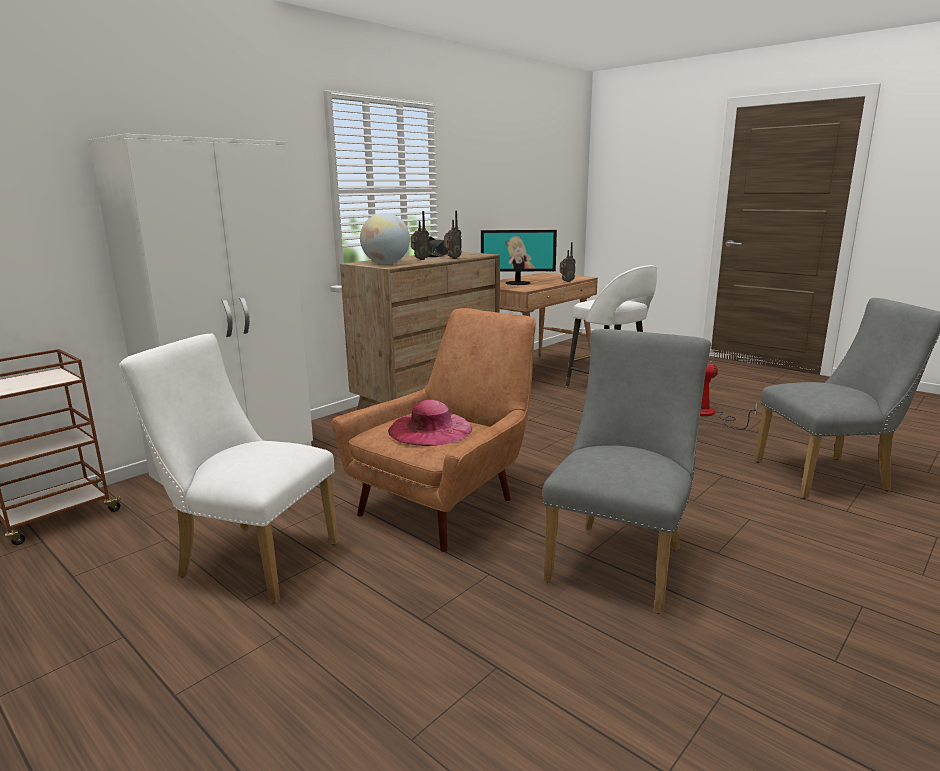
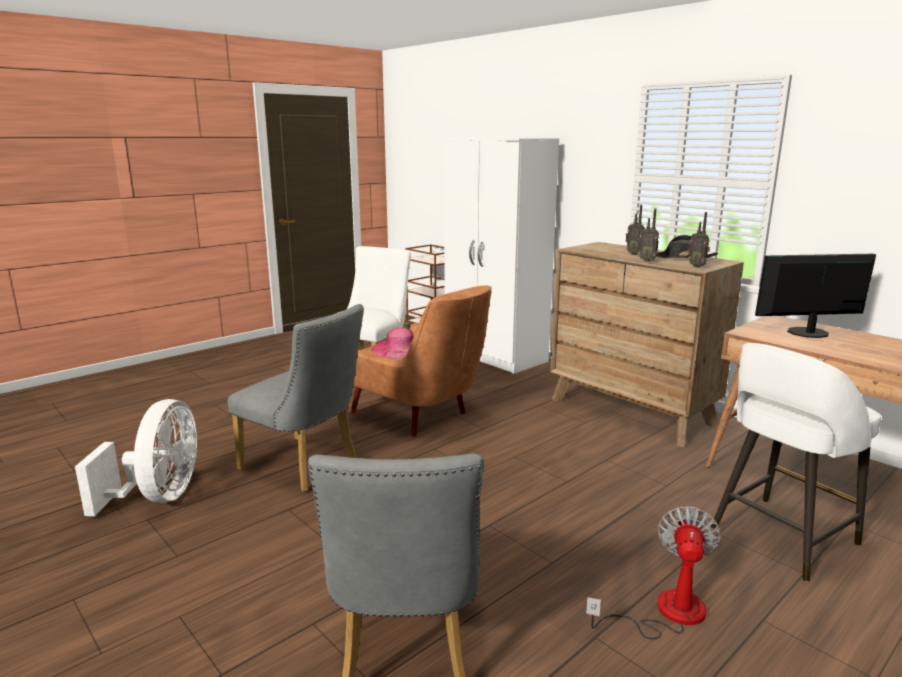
camera: 95 degrees right, 0 degrees up
globe [360,213,410,264] -> none
monitor [481,230,557,285] -> monitor turned 75 degrees clockwise [755,254,876,338]
radio [560,242,576,282] -> radio moved to [688,212,710,268]
none -> white fan [75,399,197,516]

